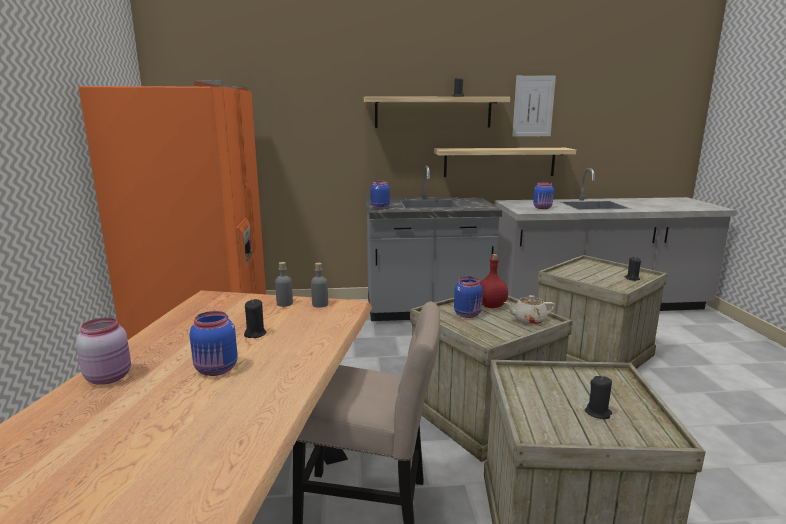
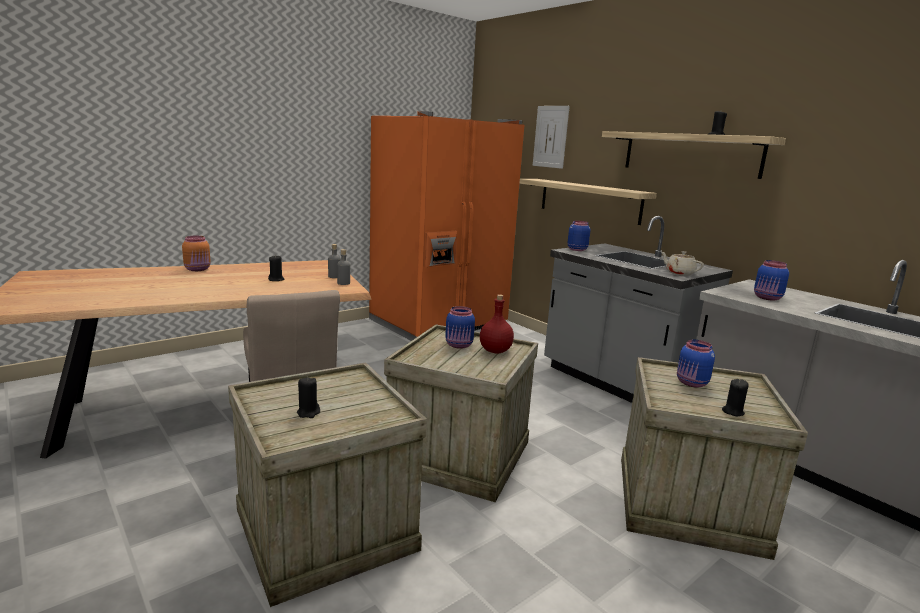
camera: 55 degrees right, 0 degrees up
pink jar [76,317,131,385] -> orange jar [182,236,211,271]
blue jar [189,311,237,376] -> blue jar moved to [677,340,715,388]
shelf [434,148,576,177] -> shelf moved to [520,179,657,225]
beige teapot [504,295,555,325] -> beige teapot moved to [661,251,704,276]
picture [512,76,556,136] -> picture moved to [533,106,570,169]

